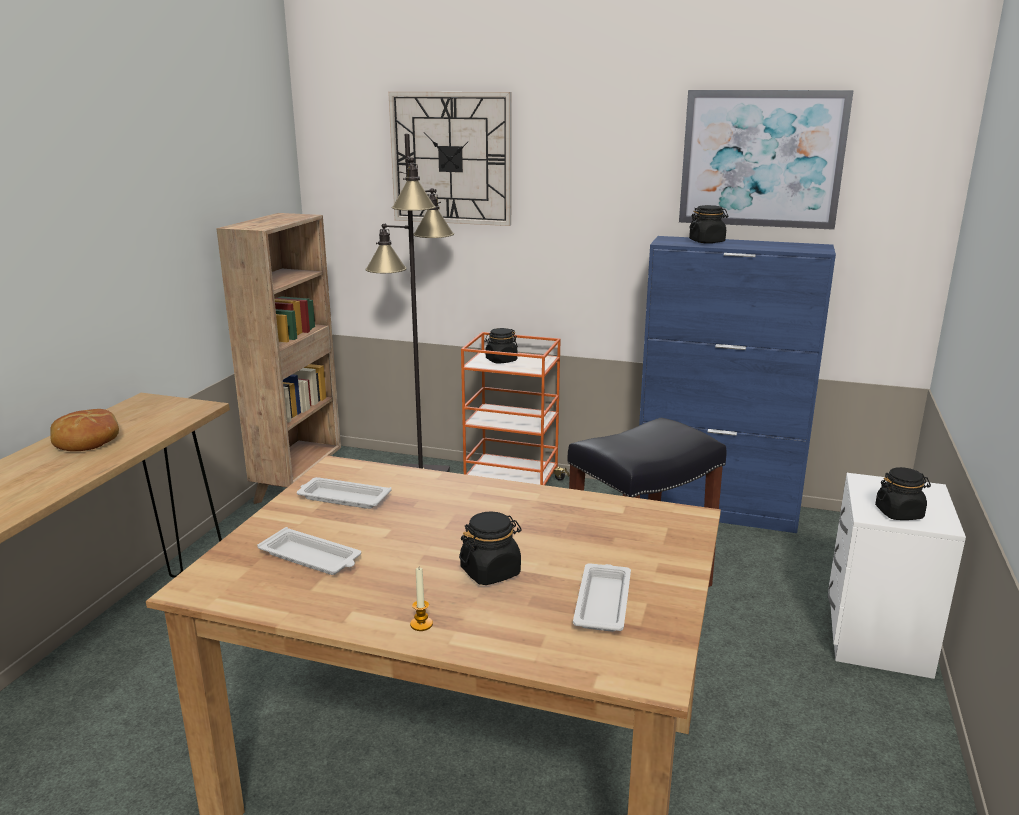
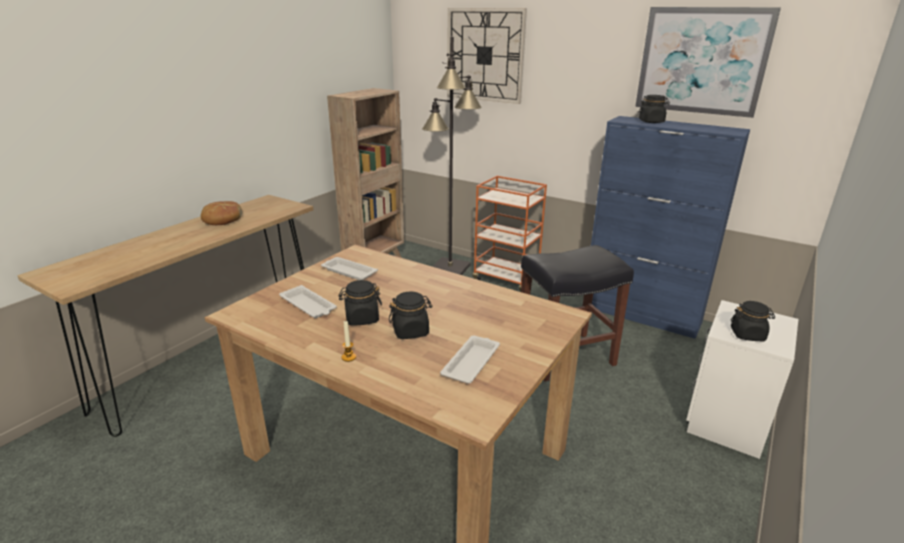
camera: 15 degrees right, 5 degrees up
black jar [484,328,518,364] -> black jar moved to [339,280,382,326]

